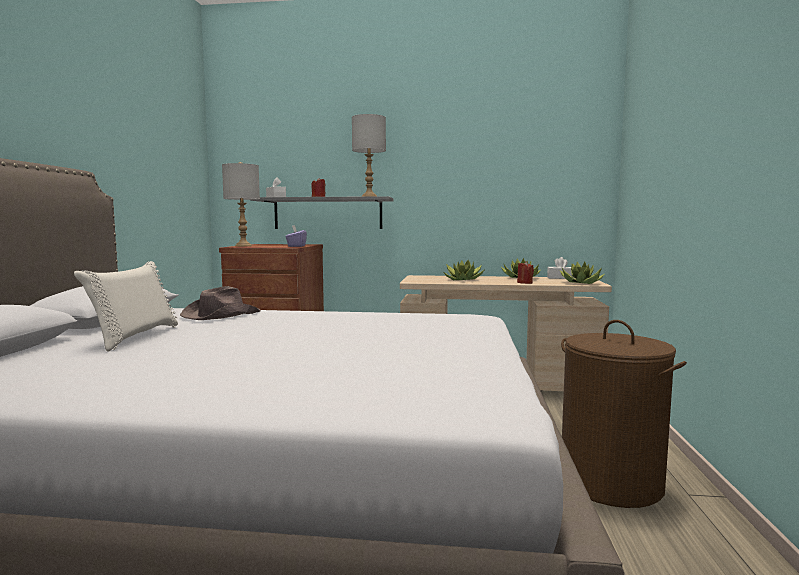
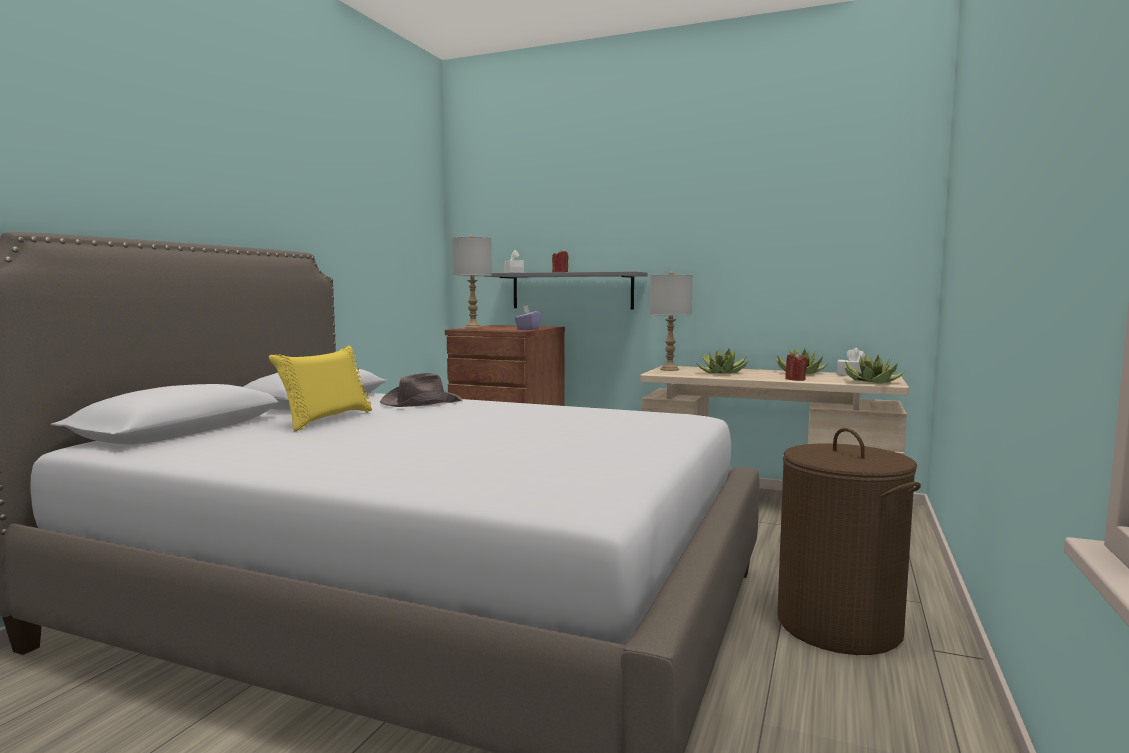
camera: 15 degrees right, 0 degrees up
white pillow [74,261,178,351] -> yellow pillow [269,346,372,431]
grey table lamp [352,114,386,197] -> grey table lamp moved to [650,271,693,371]

